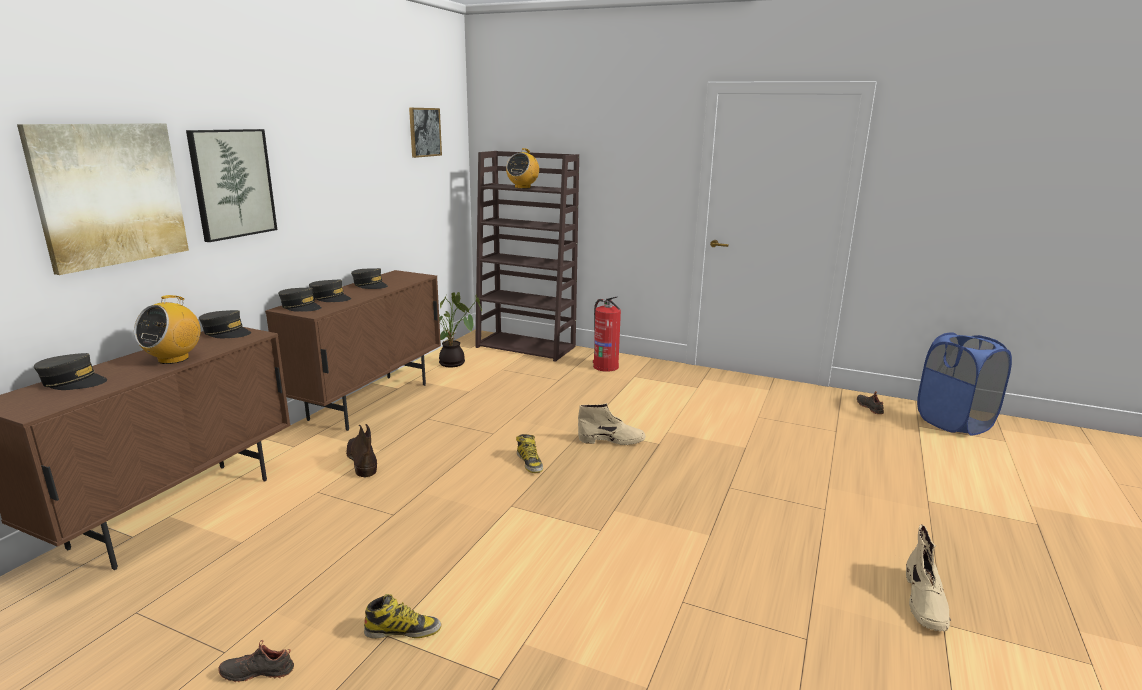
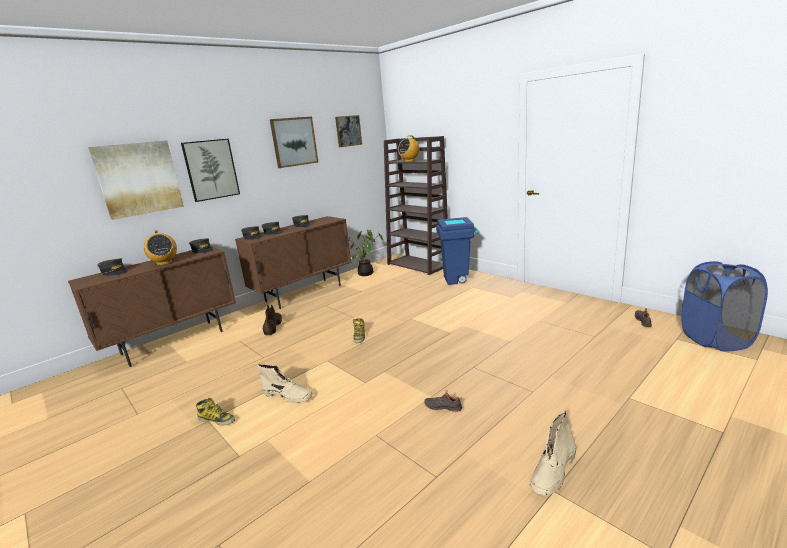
camera: 25 degrees right, 0 degrees up
radio [134,295,201,364] -> radio turned 75 degrees counterclockwise [144,230,177,265]
black shoe [218,640,294,682] -> black shoe moved to [424,390,462,412]
beige boot [578,403,646,445] -> beige boot moved to [257,364,313,403]
fire extinguisher [593,296,621,372] -> blue trash can [436,217,479,285]
none -> picture [270,116,318,168]

